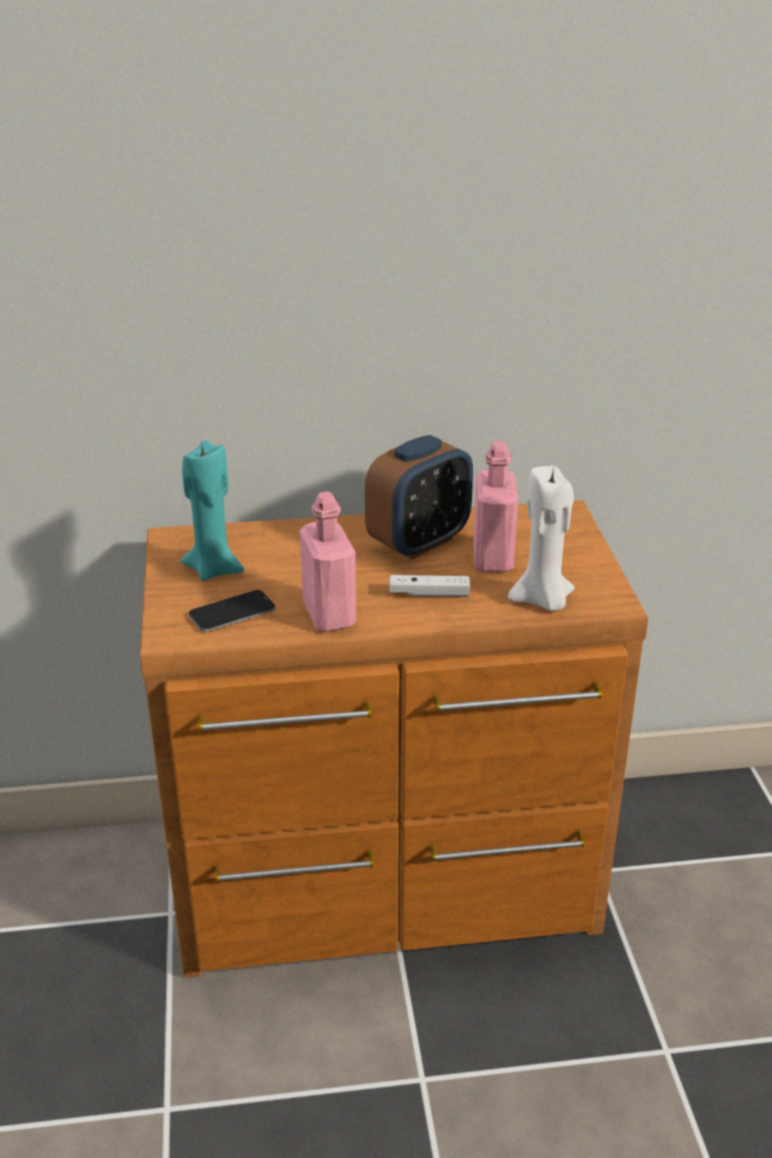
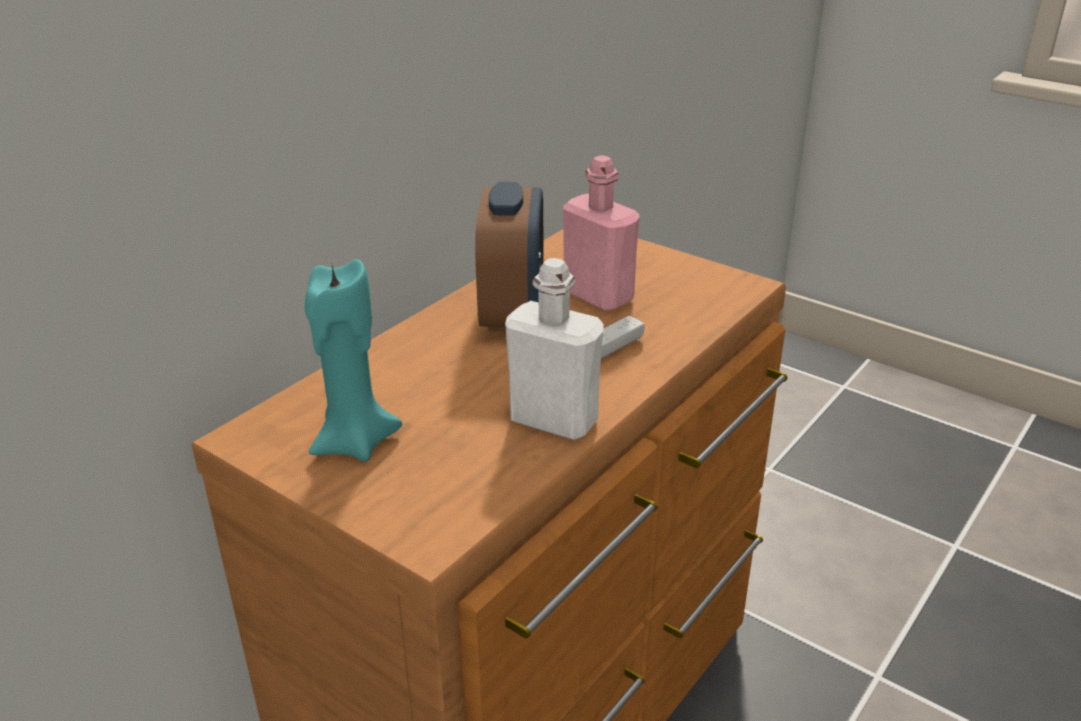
camera: 45 degrees left, 0 degrees up
phone [188,590,275,632] -> none
pink bottle [300,491,356,632] -> white bottle [505,258,604,440]
white candle [508,466,575,611] -> none

